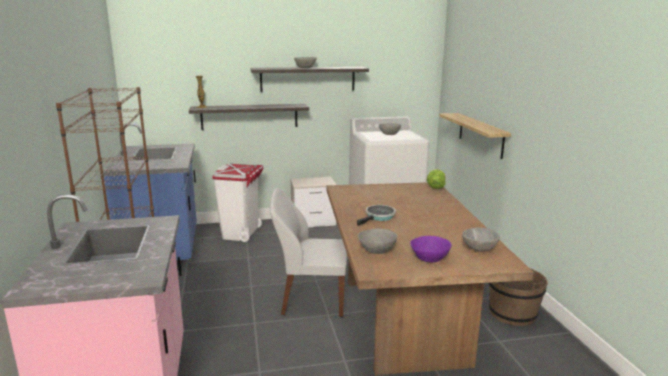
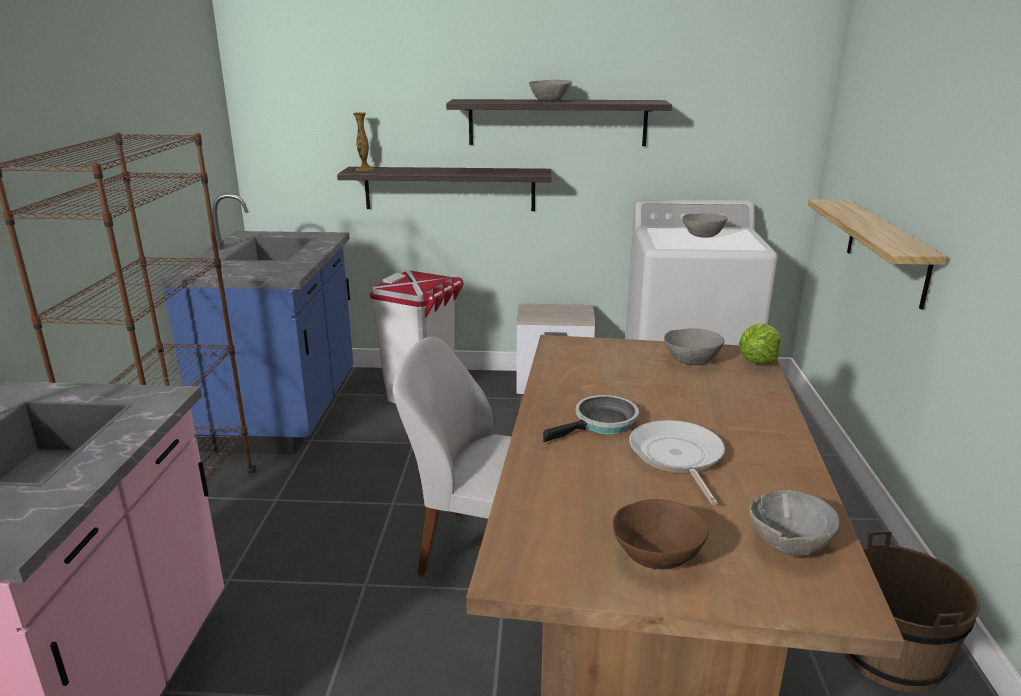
camera: 15 degrees right, 5 degrees up
grey bowl [358,229,398,254] -> grey bowl moved to [664,328,724,365]
purple bowl [410,236,452,262] -> brown bowl [613,499,708,569]
none -> frying pan [629,420,725,505]

